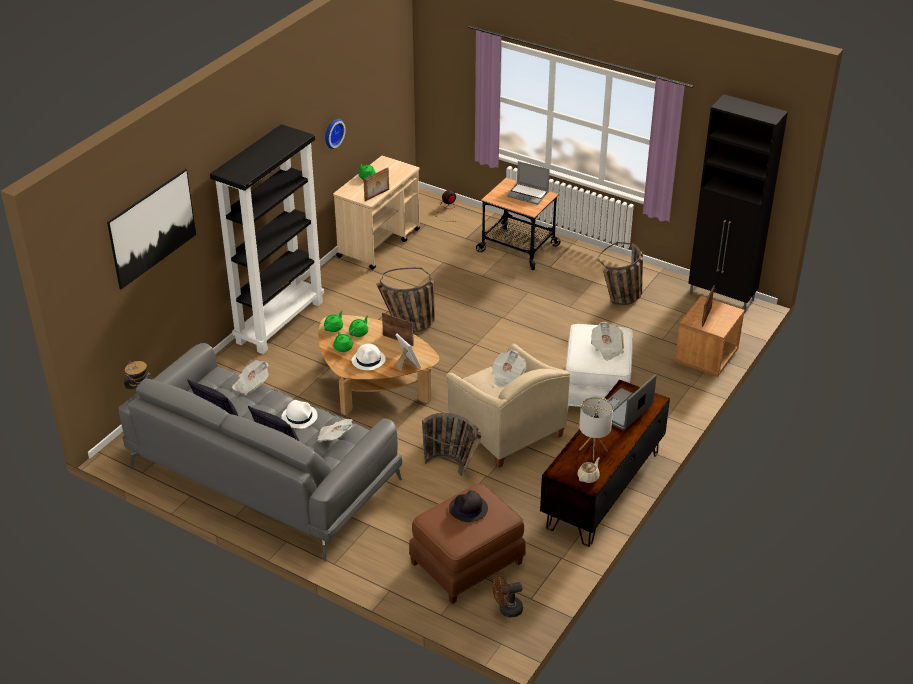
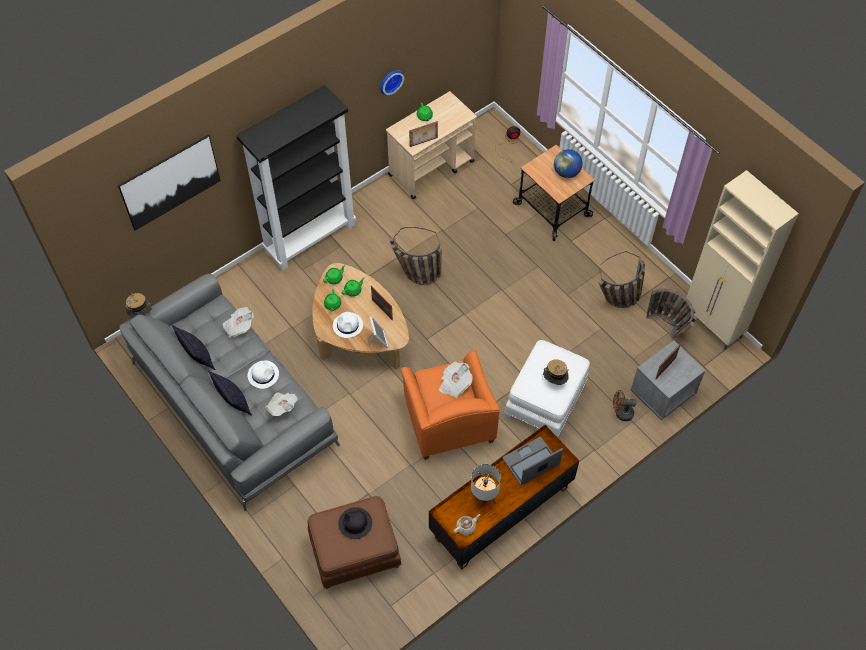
camera: 20 degrees right, 20 degrees up
basket [422,413,481,476] -> basket moved to [646,289,696,339]
beige armchair [446,344,570,468] -> orange armchair [401,350,500,460]
brown fan [492,575,523,618] -> brown fan moved to [613,390,636,421]
laptop [507,161,550,205] -> globe [554,149,583,178]
newspaper [591,322,624,361] -> hat [543,359,569,385]
brown nightstand [675,296,745,377] -> grey nightstand [631,340,705,420]
black cabinet [688,94,788,313] -> beige cabinet [686,170,799,350]

